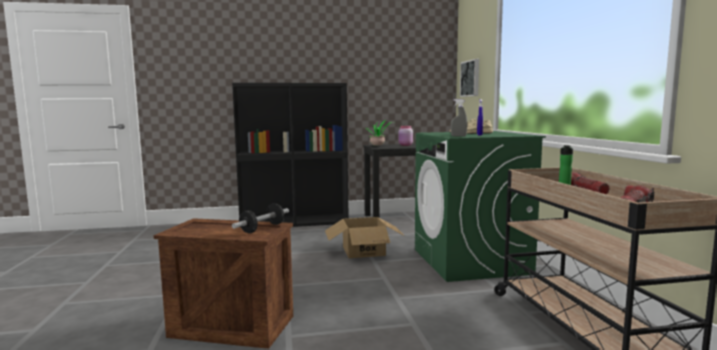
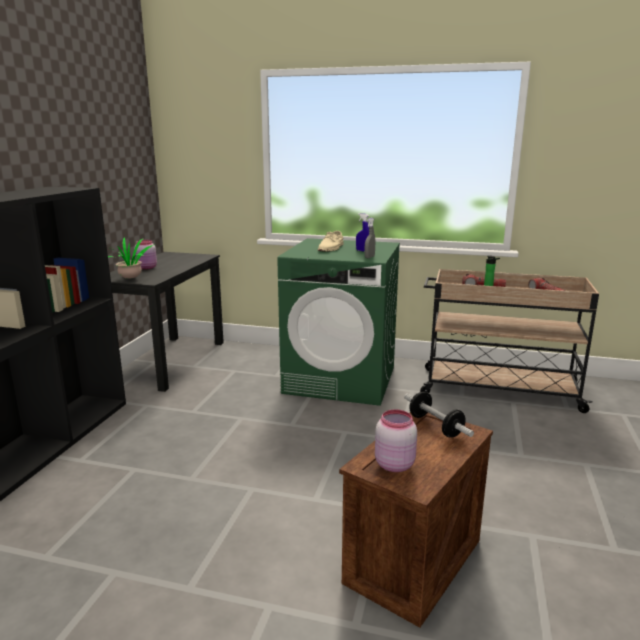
camera: 65 degrees left, 10 degrees up
cardboard box [325,217,403,258] -> none
picture [460,59,479,97] -> none
none -> pink jar [375,409,417,472]

